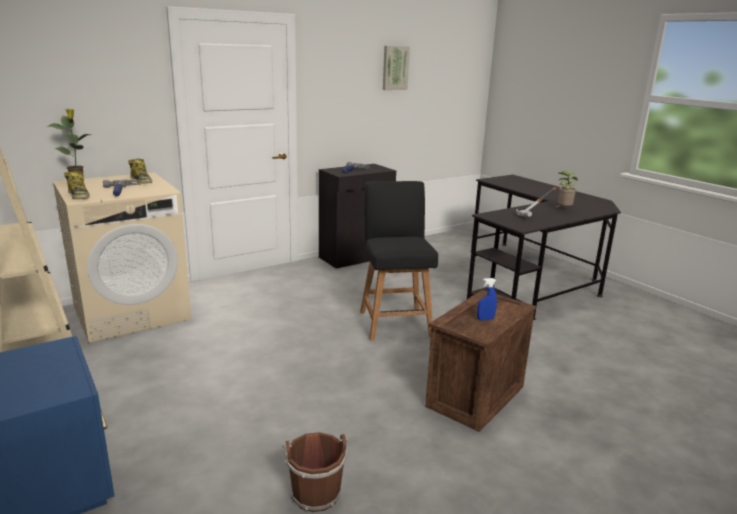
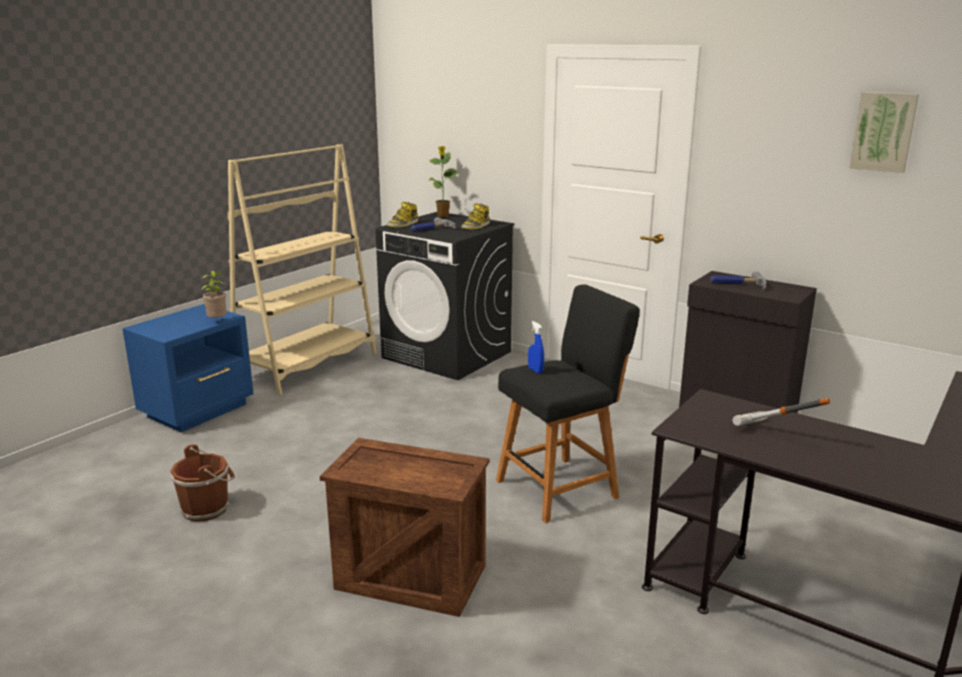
camera: 70 degrees right, 0 degrees up
beige washing machine [53,172,192,343] -> black washing machine [375,212,515,380]
blue spray bottle [477,278,497,320] -> blue spray bottle moved to [528,321,544,374]
potted plant [555,171,578,208] -> potted plant moved to [201,271,227,318]

